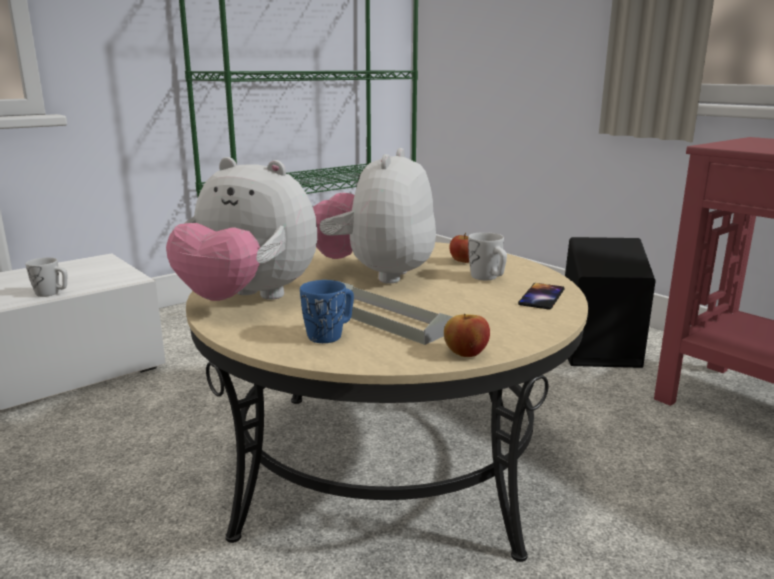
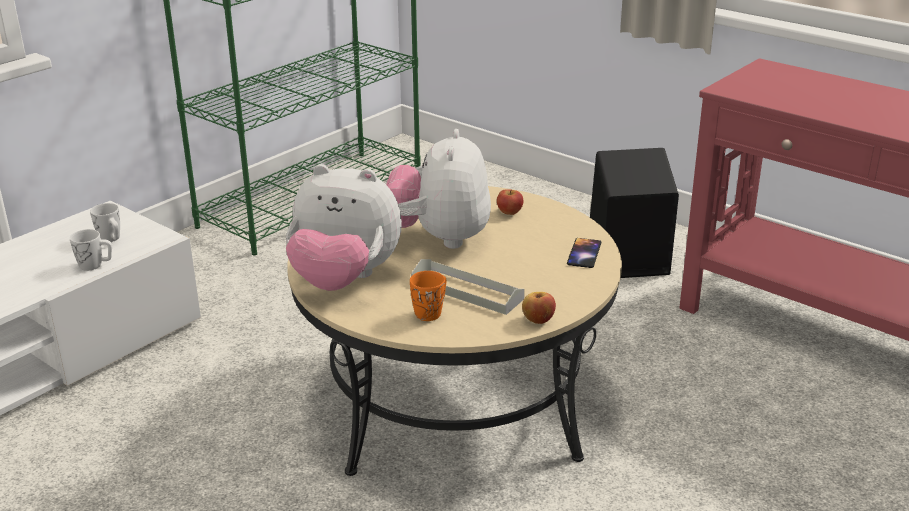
camera: 10 degrees left, 10 degrees up
blue mug [300,280,354,343] -> orange mug [410,271,446,321]
white mug [468,232,507,280] -> white mug moved to [90,203,120,242]

